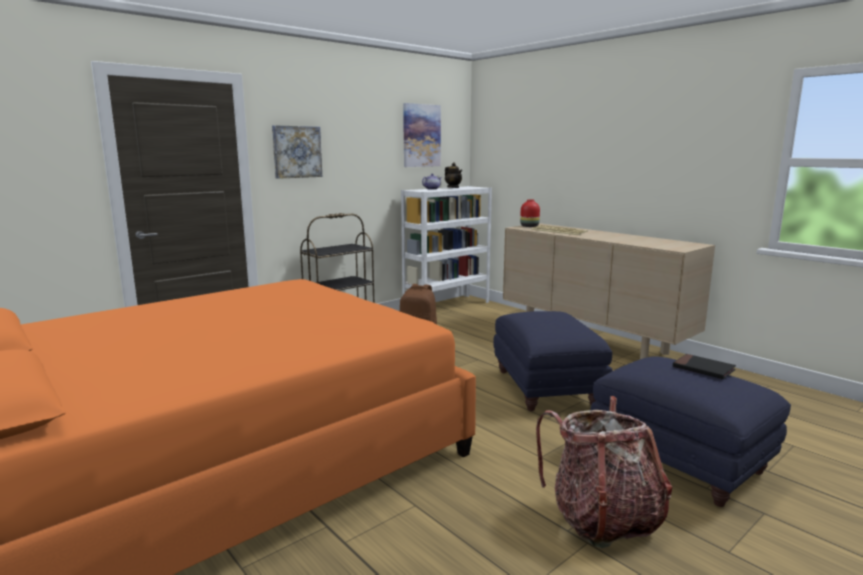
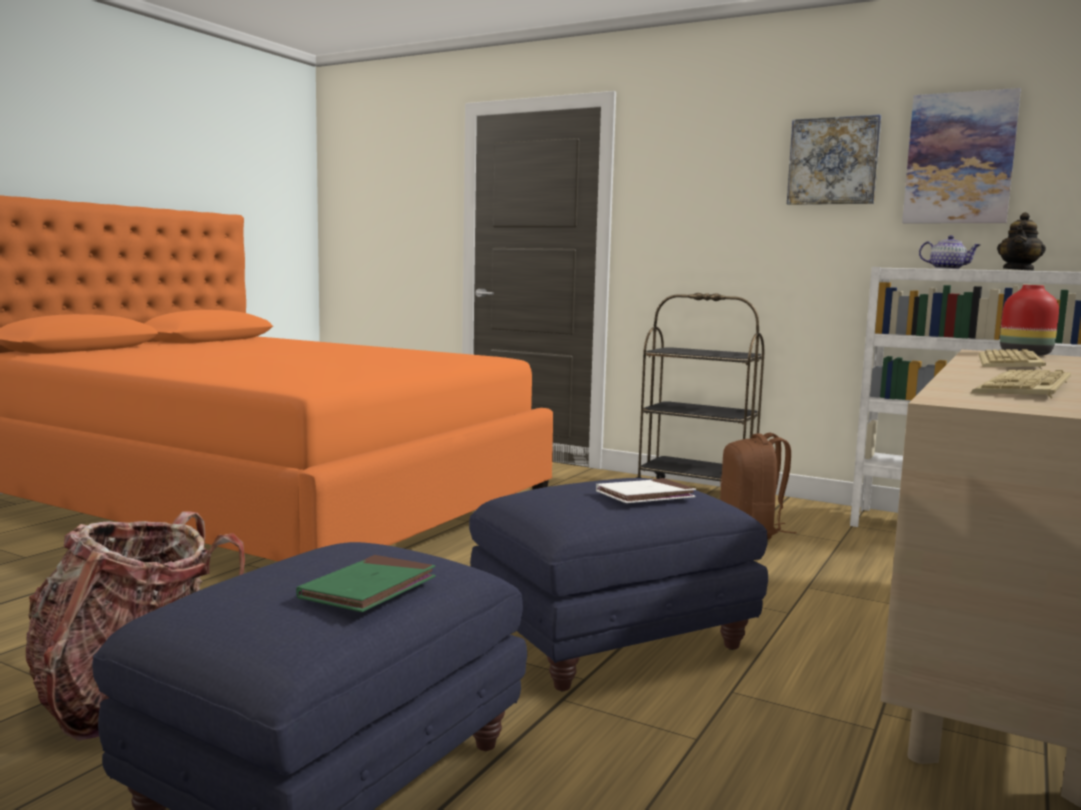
camera: 70 degrees right, 5 degrees down
picture [272,125,322,179] -> picture moved to [787,114,882,205]
black book [673,354,736,379] -> green book [296,555,436,612]
none -> white book [596,478,696,503]
none -> keyboard [971,370,1071,399]

